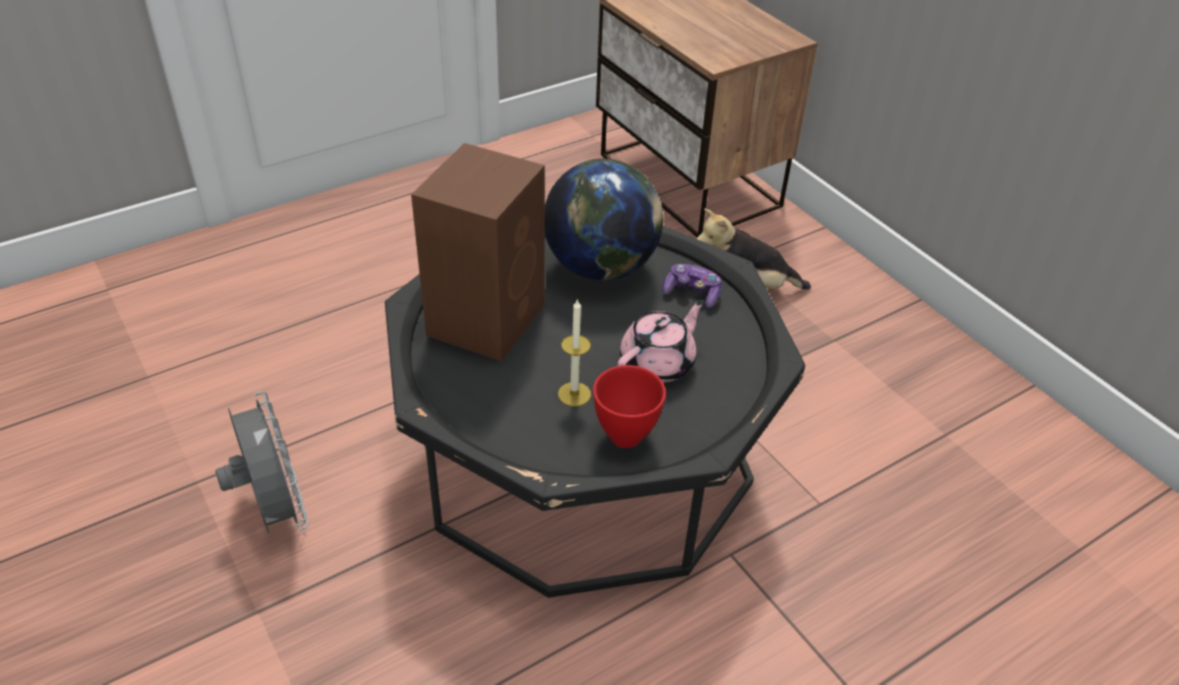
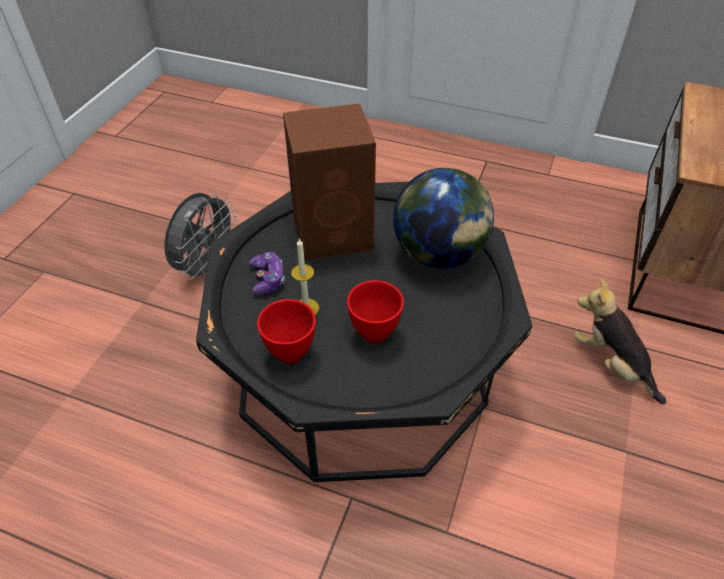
camera: 55 degrees right, 5 degrees up
pink teapot [617,300,704,383] -> red bowl [347,280,404,344]
game controller [662,264,722,308] -> game controller moved to [249,252,285,295]

